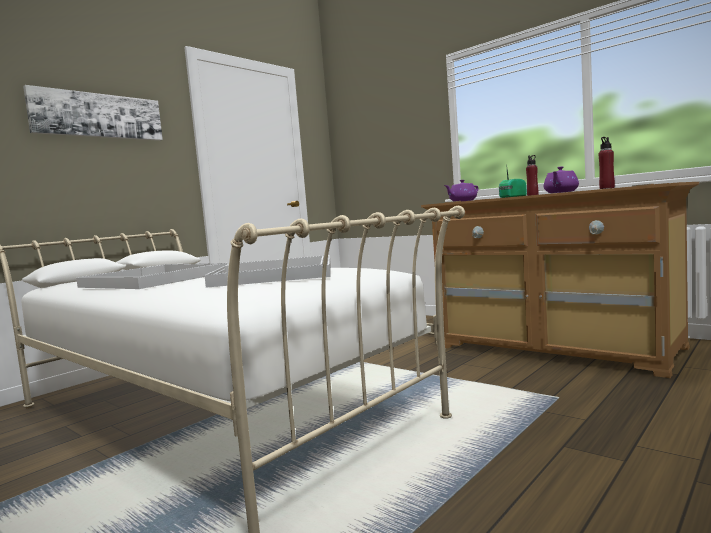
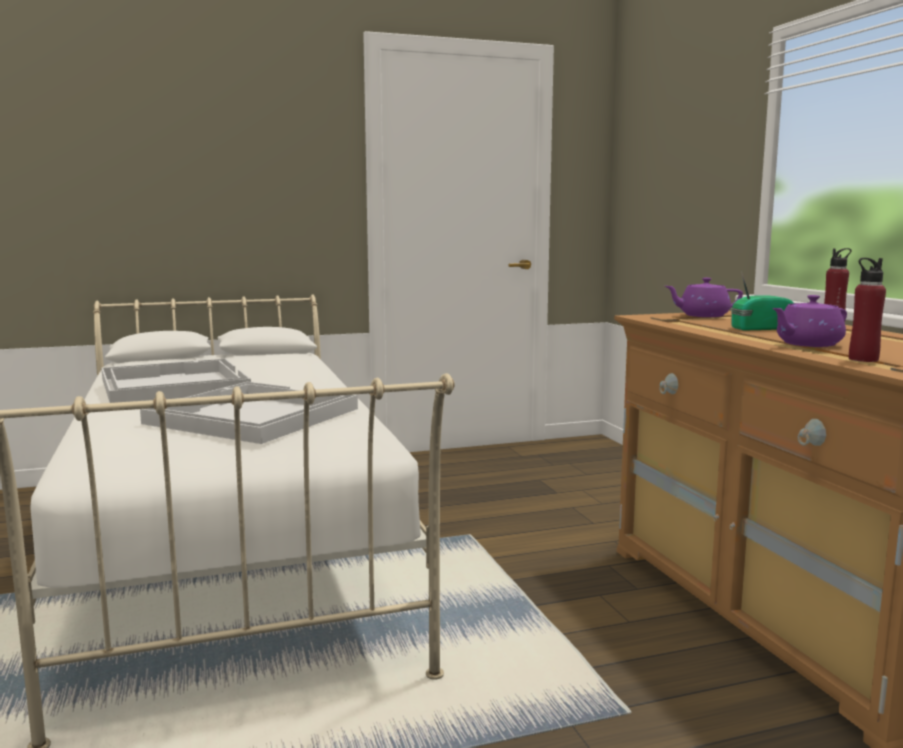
camera: 30 degrees right, 5 degrees up
picture [23,85,163,141] -> none

